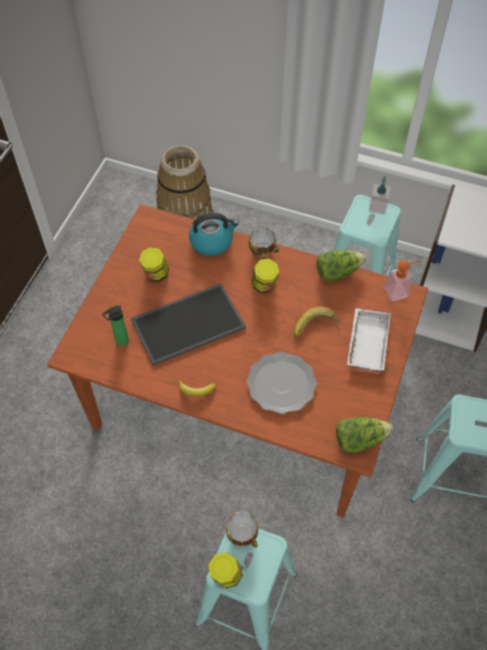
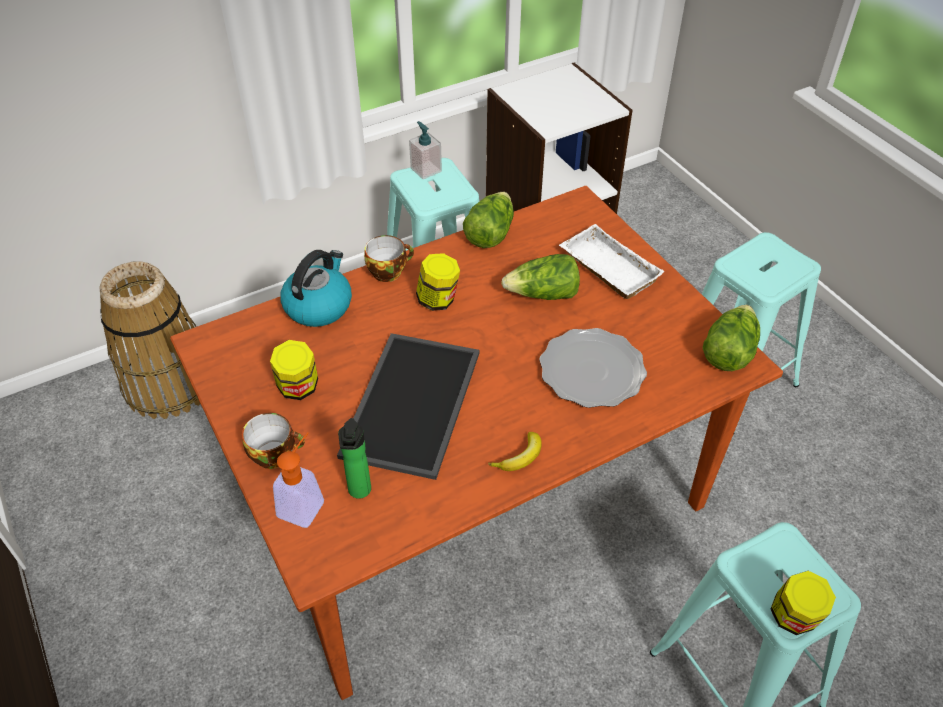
camera: 50 degrees left, 10 degrees down
cup [226,511,258,548] -> cup moved to [242,413,305,469]
banana [294,307,340,337] -> lettuce [501,254,580,300]
soap dispenser [384,260,422,301] -> soap dispenser moved to [273,432,324,528]

